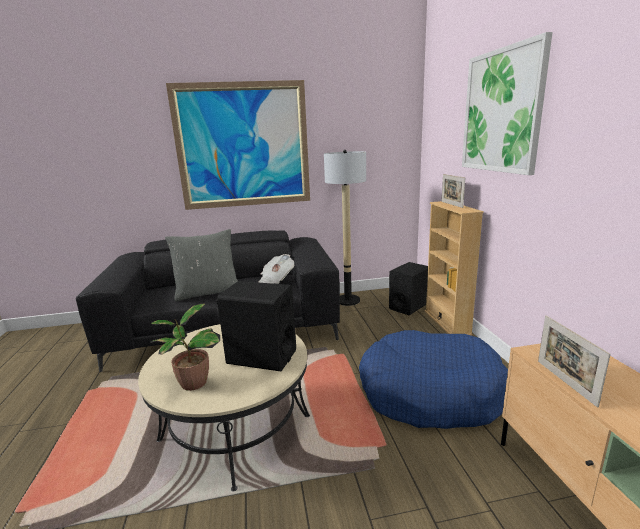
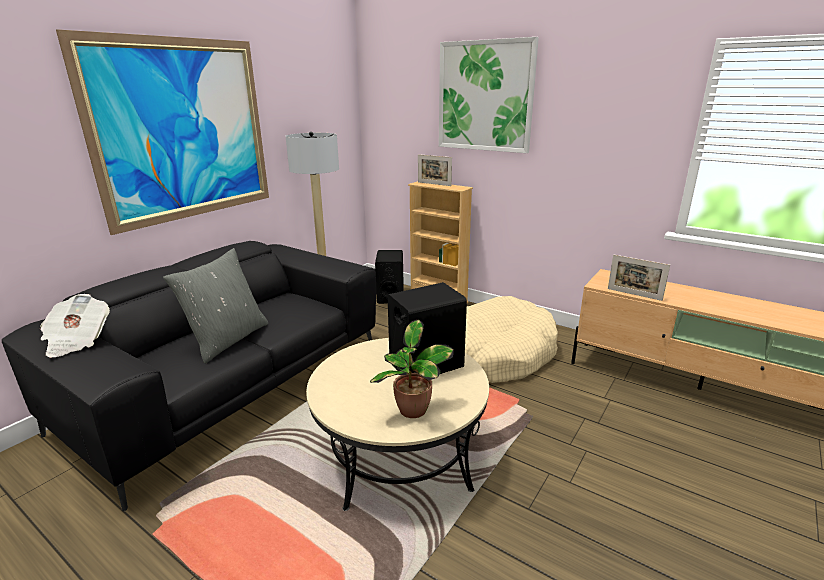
camera: 45 degrees left, 5 degrees up
newspaper [258,254,295,284] -> newspaper moved to [40,294,110,358]
blue dog bed [359,330,508,429] -> beige dog bed [465,296,558,383]

